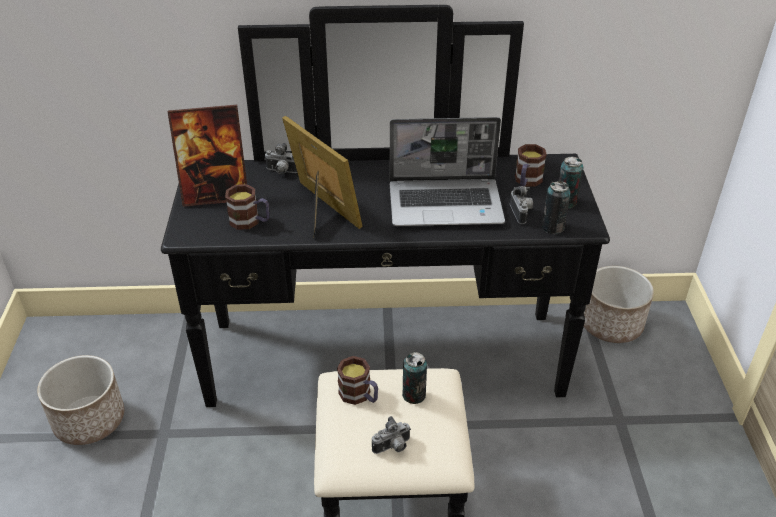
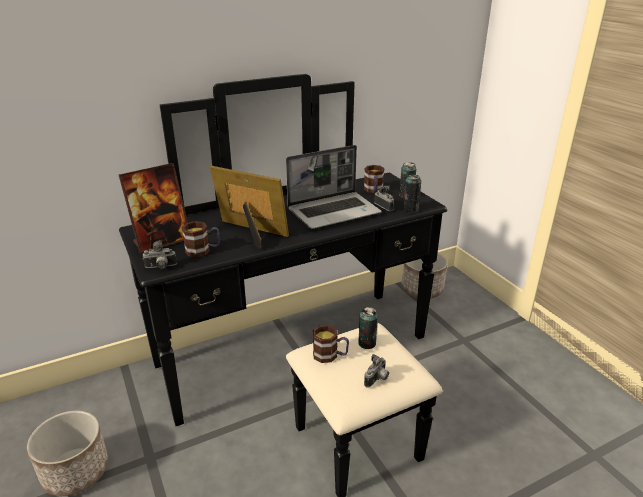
camera: 25 degrees left, 10 degrees down
camera [264,143,297,174] -> camera moved to [142,240,177,269]

